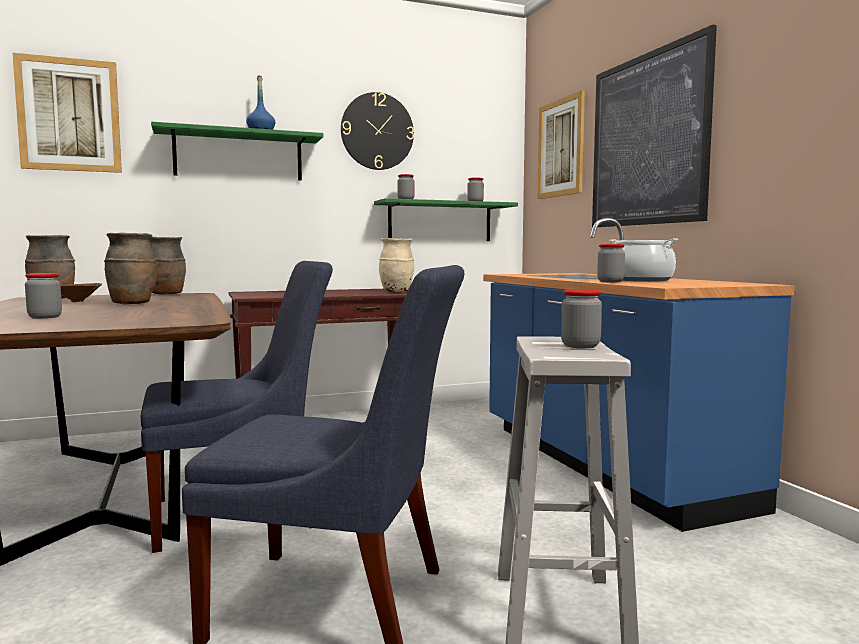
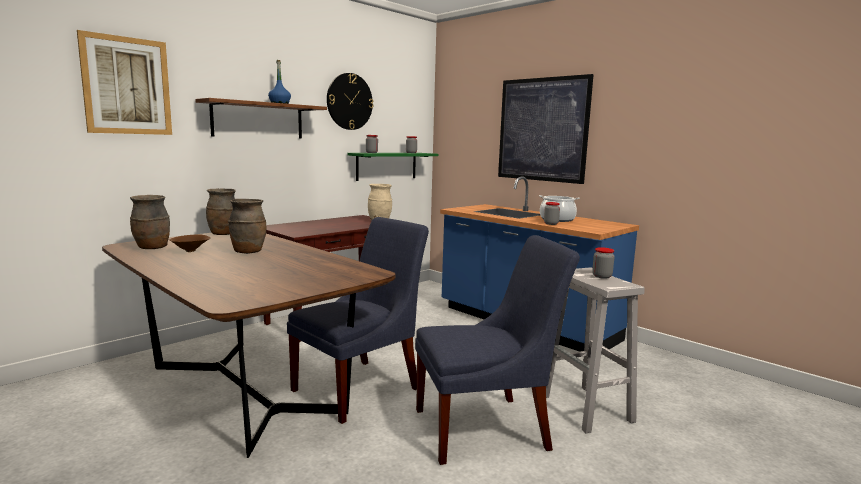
camera: 25 degrees left, 5 degrees up
jar [25,273,62,319] -> none
green shelf [151,122,324,181] -> brown shelf [195,98,327,139]
picture [538,90,585,199] -> none

